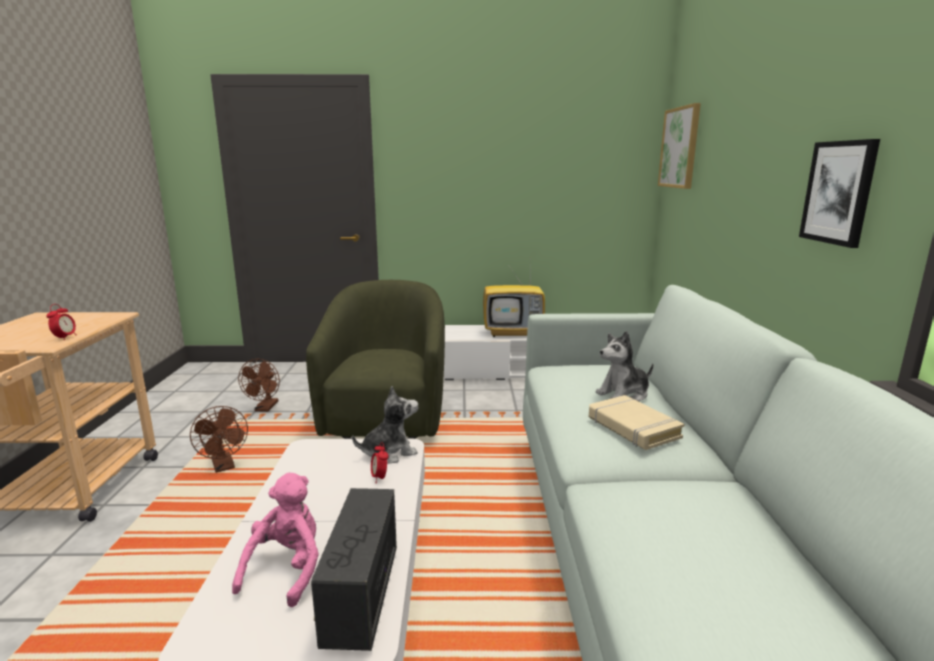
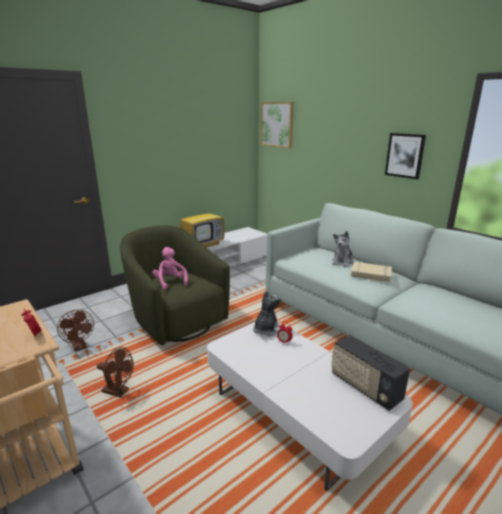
camera: 40 degrees left, 5 degrees up
pink plush toy [232,473,319,607] -> pink plush toy moved to [153,247,188,290]

